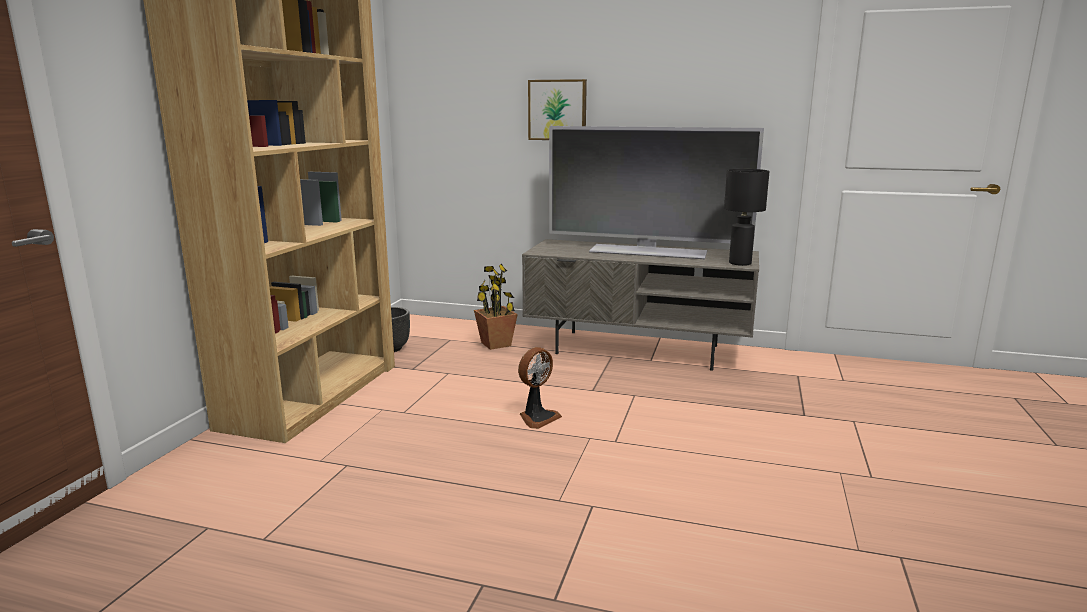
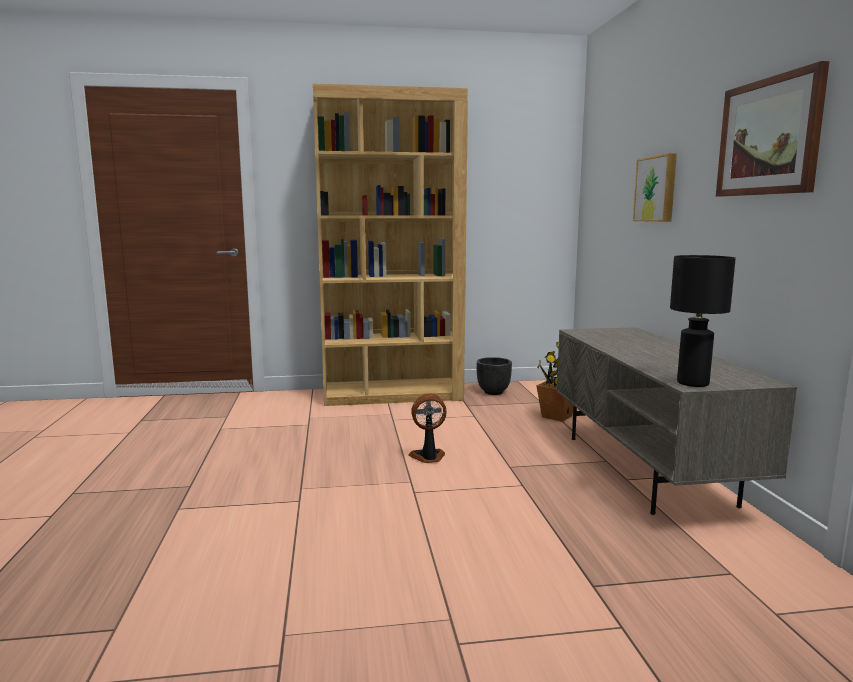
camera: 65 degrees right, 5 degrees down
fan [518,347,562,429] -> fan turned 150 degrees clockwise [408,393,447,463]
television [549,126,764,259] -> none
none -> picture [716,61,829,197]

